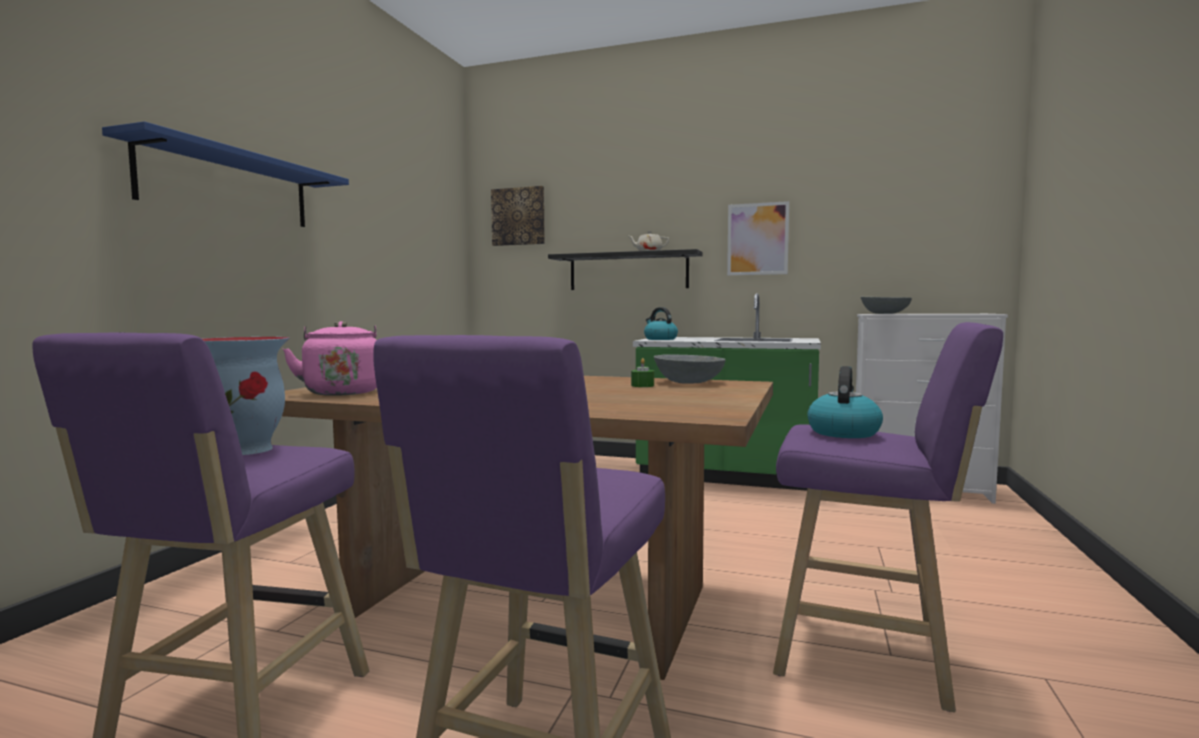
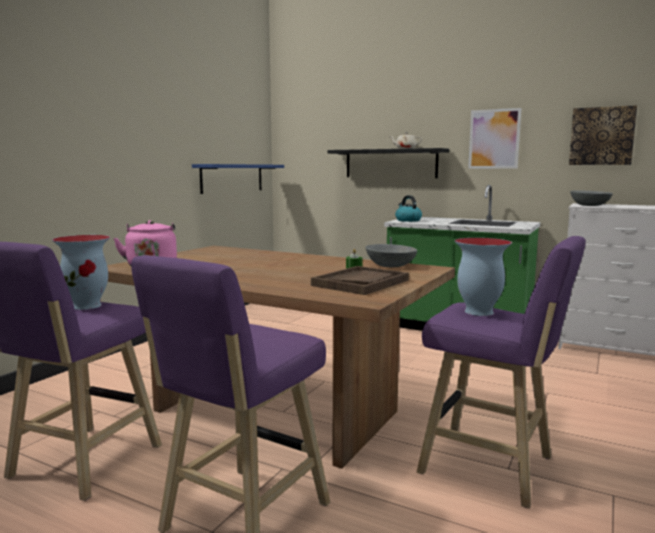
camera: 10 degrees right, 5 degrees up
blue shelf [102,121,349,227] -> blue shelf moved to [192,164,284,194]
picture [491,186,545,246] -> picture moved to [569,105,637,165]
kettle [807,366,883,438] -> vase [455,238,512,316]
none -> brown tray [311,266,409,295]

